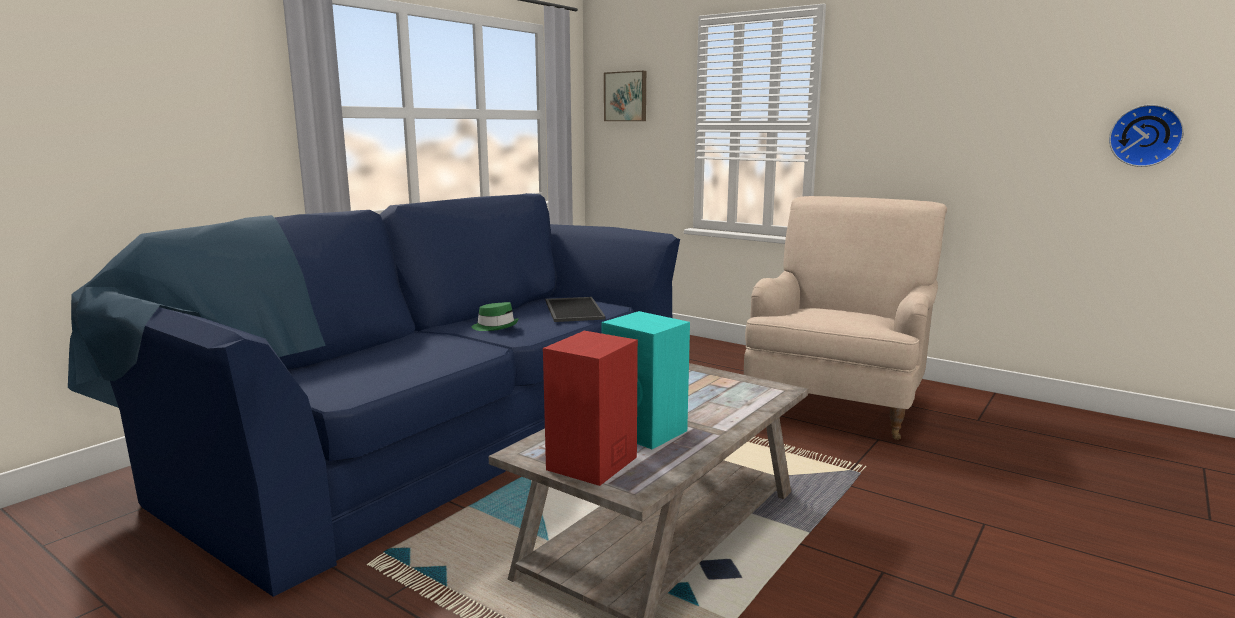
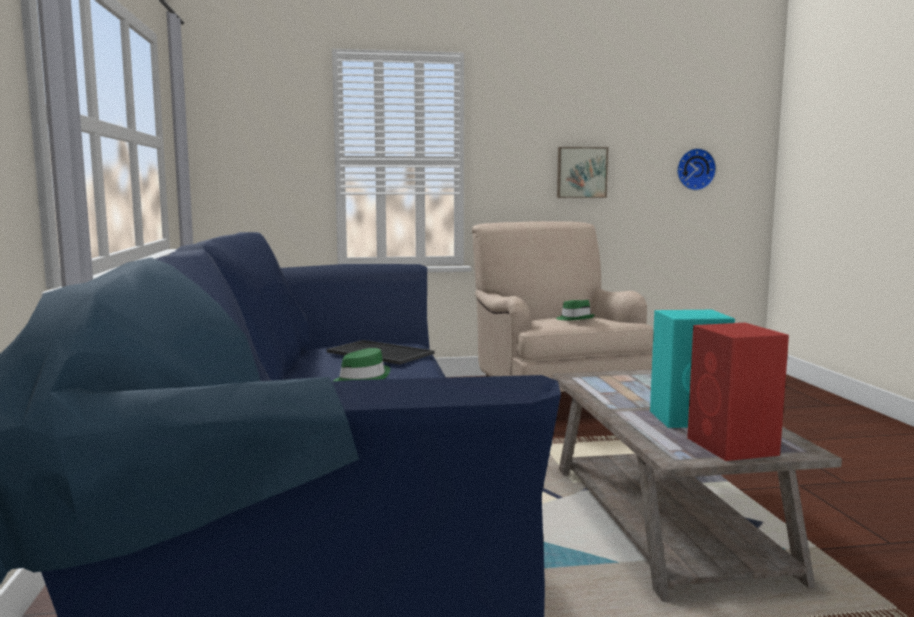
camera: 45 degrees left, 5 degrees down
picture [604,71,646,121] -> picture moved to [557,147,608,198]
none -> green hat [556,300,595,321]

